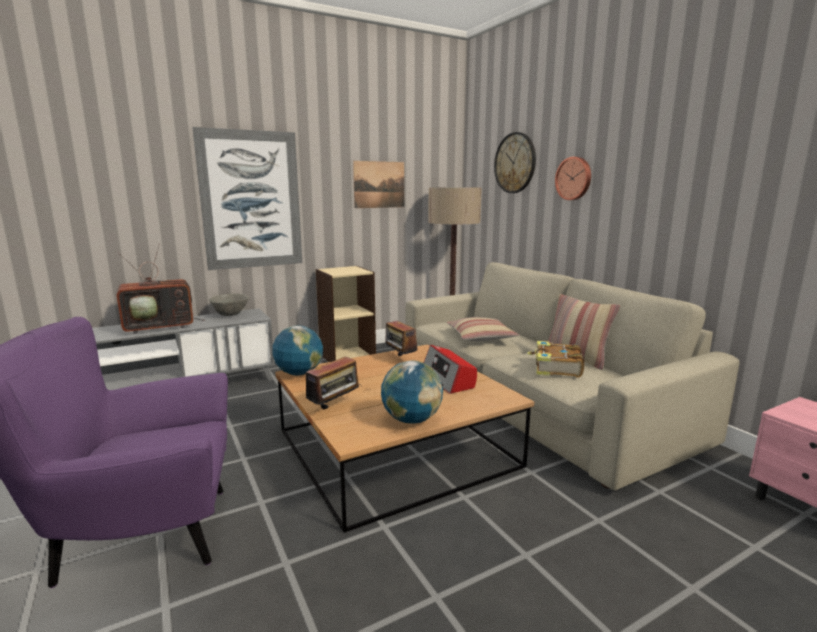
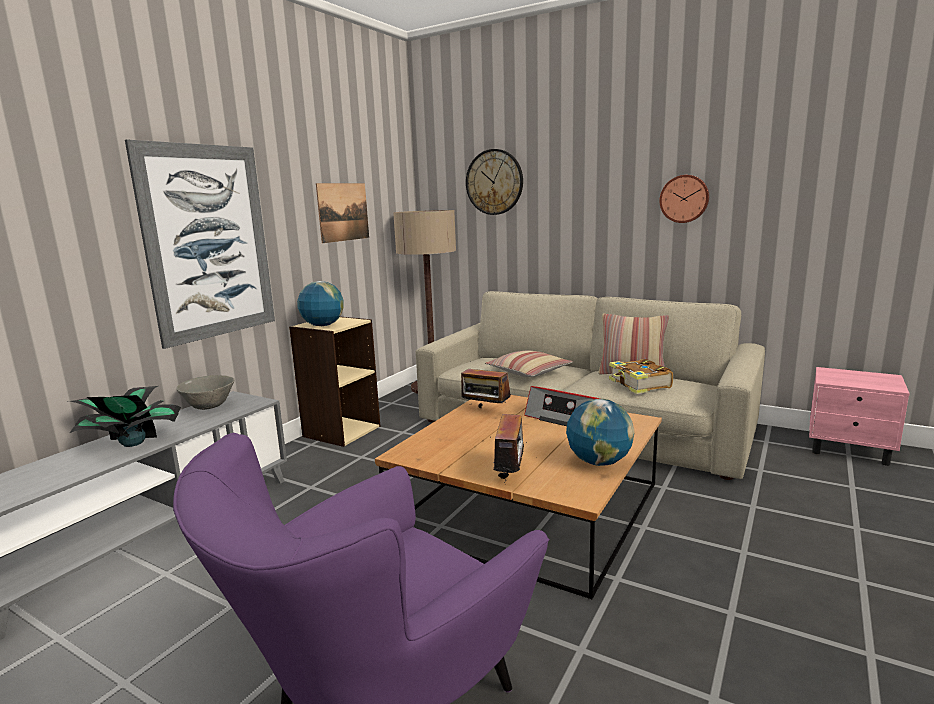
camera: 30 degrees left, 0 degrees up
television [117,244,206,334] -> potted plant [67,386,181,447]
globe [272,325,323,375] -> globe moved to [297,281,344,326]
wall clock [555,157,591,200] -> wall clock moved to [659,175,709,223]

